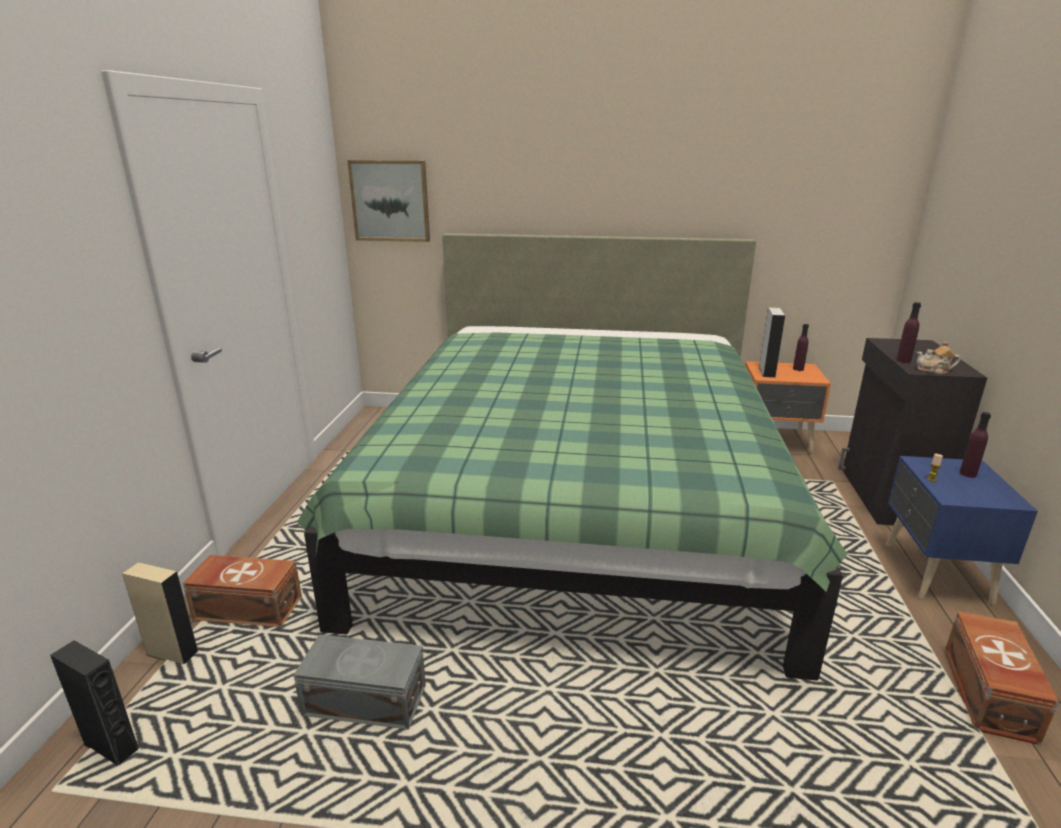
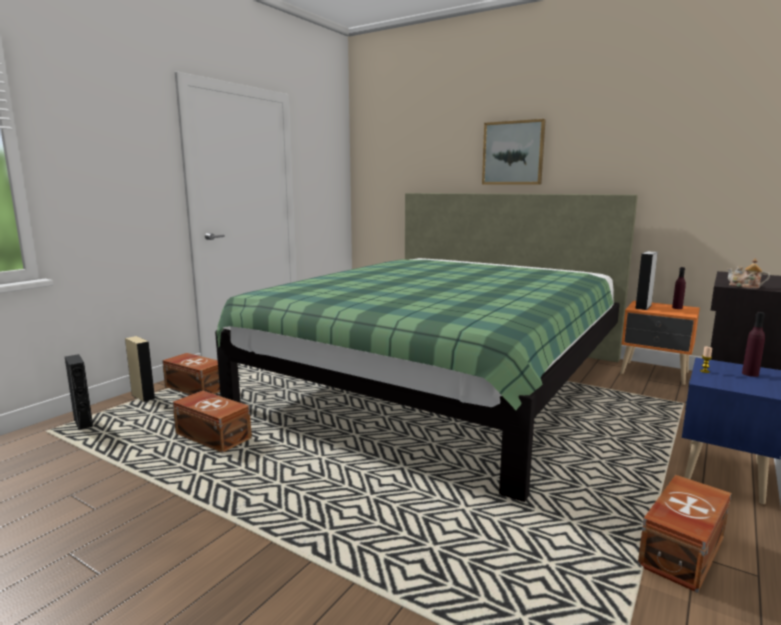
camera: 25 degrees right, 10 degrees down
grey storage box [294,634,426,730] -> brown storage box [172,391,252,453]
picture [347,160,430,242] -> picture moved to [482,119,546,185]
purple bottle [896,302,921,363] -> none

